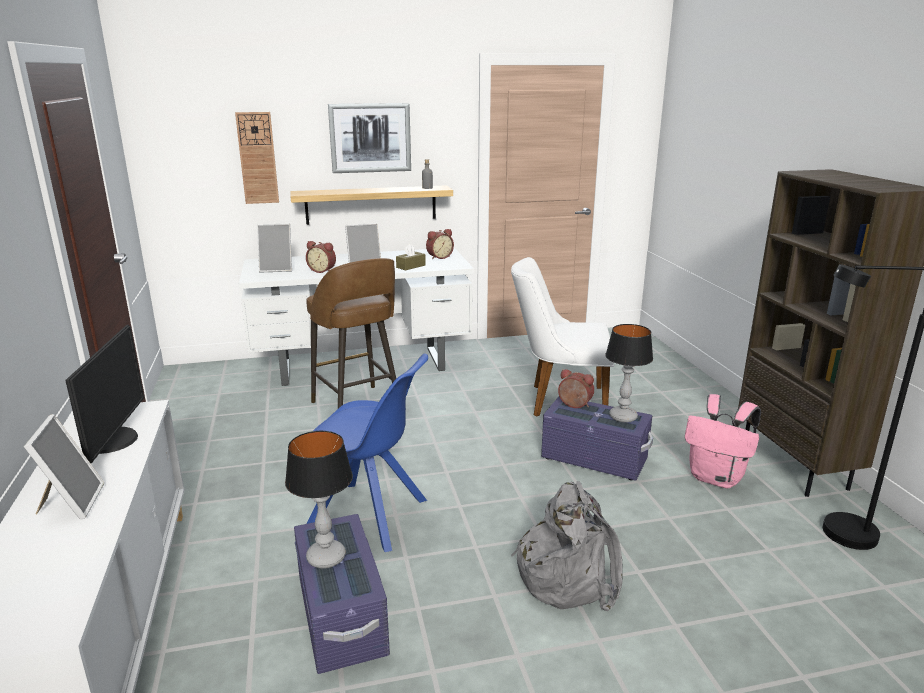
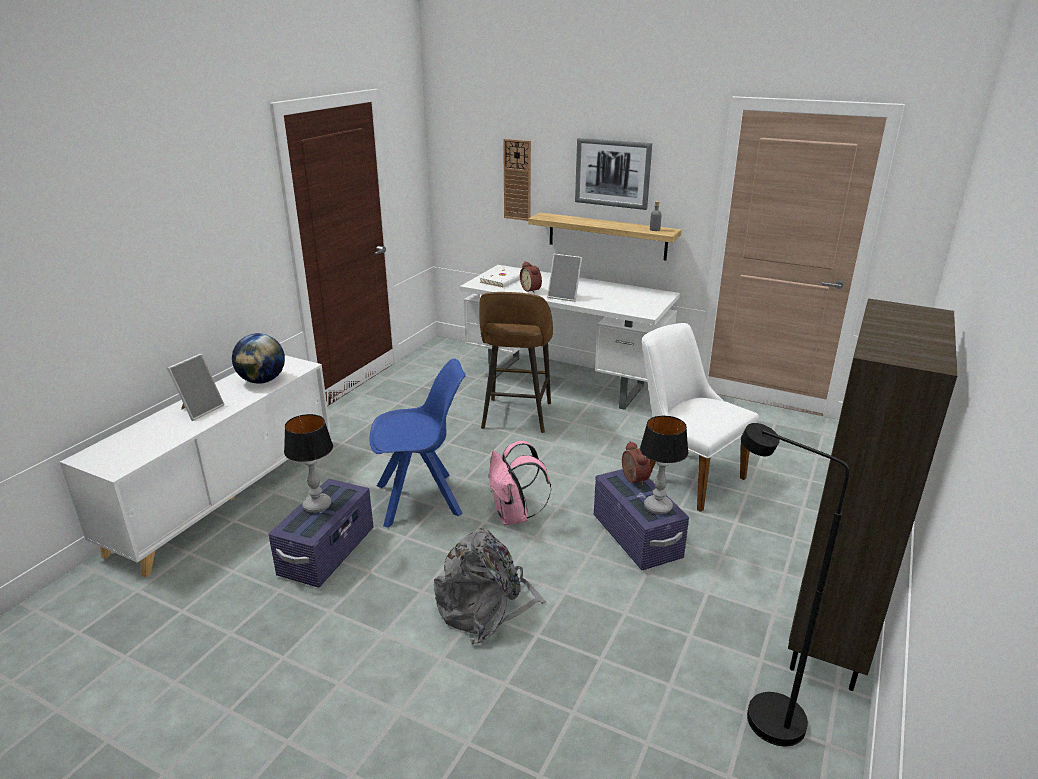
camera: 40 degrees right, 5 degrees up
monitor [65,325,144,463] -> globe [232,333,285,384]
picture frame [257,224,292,272] -> white book [479,267,520,288]
blue chair [307,353,428,552] -> blue chair turned 75 degrees counterclockwise [369,359,466,528]
brown tissue box [396,244,426,270] -> none
alarm clock [426,229,454,260] -> none
pink backpack [685,394,761,488] -> pink backpack moved to [489,441,551,526]

